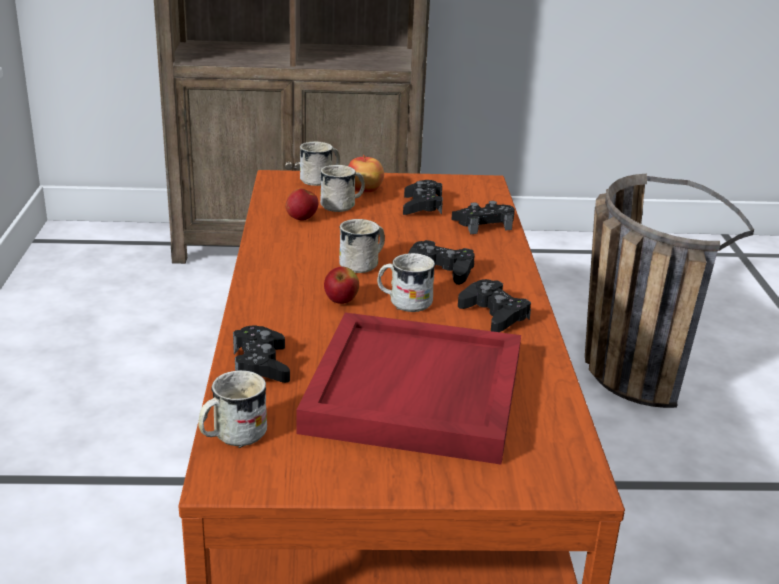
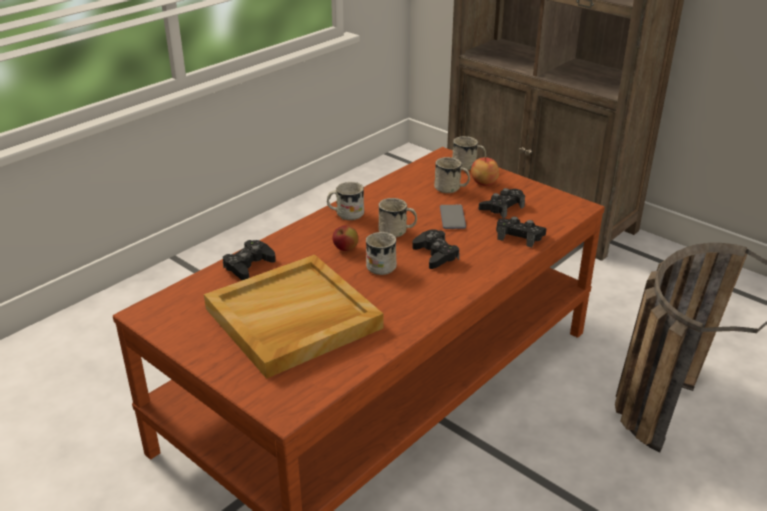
camera: 45 degrees right, 5 degrees up
white mug [199,370,267,448] -> white mug moved to [327,182,364,220]
apple [286,188,318,221] -> none
red tray [296,312,521,465] -> beige tray [204,255,383,379]
black game controller [458,279,531,332] -> none
none -> phone [440,205,466,229]

